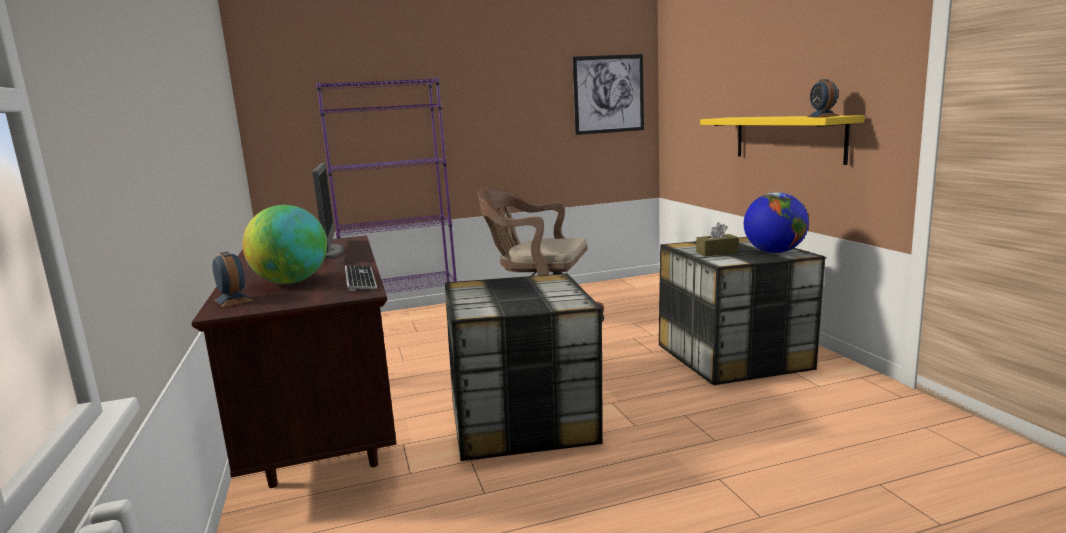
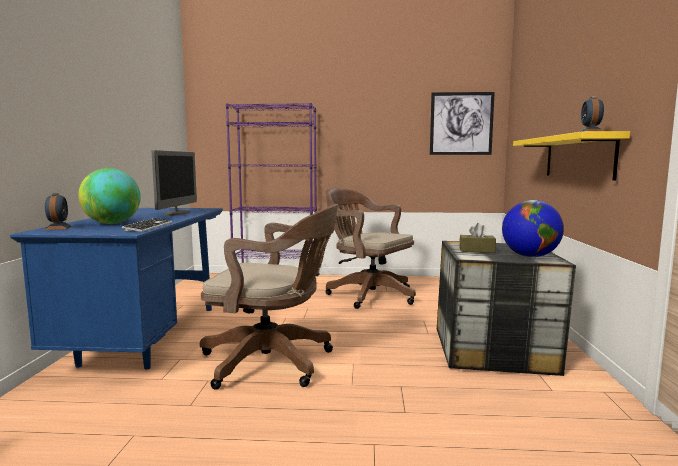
camera: 20 degrees right, 5 degrees down
brown desk [191,235,396,488] -> blue desk [10,208,223,369]
storage box [445,273,603,461] -> brown office chair [200,204,338,390]

